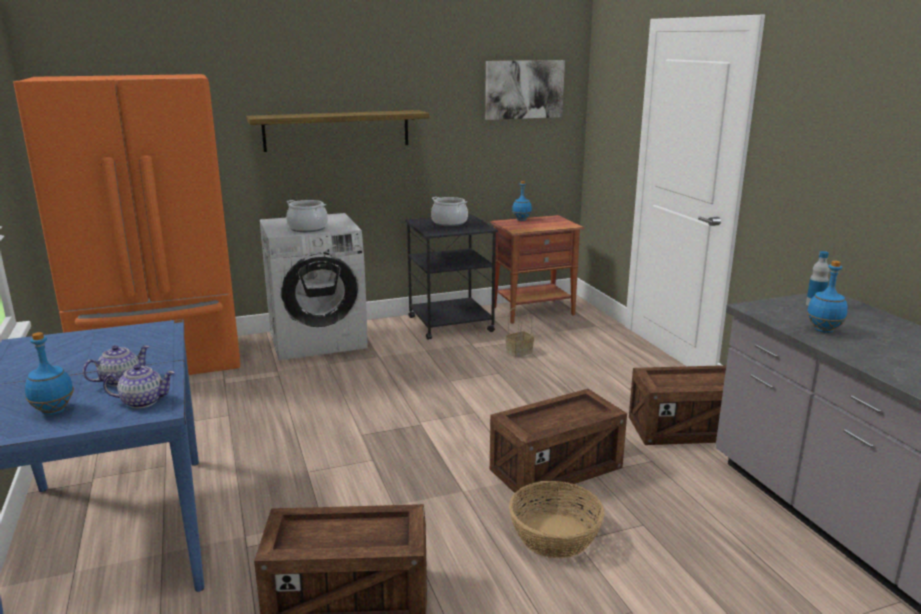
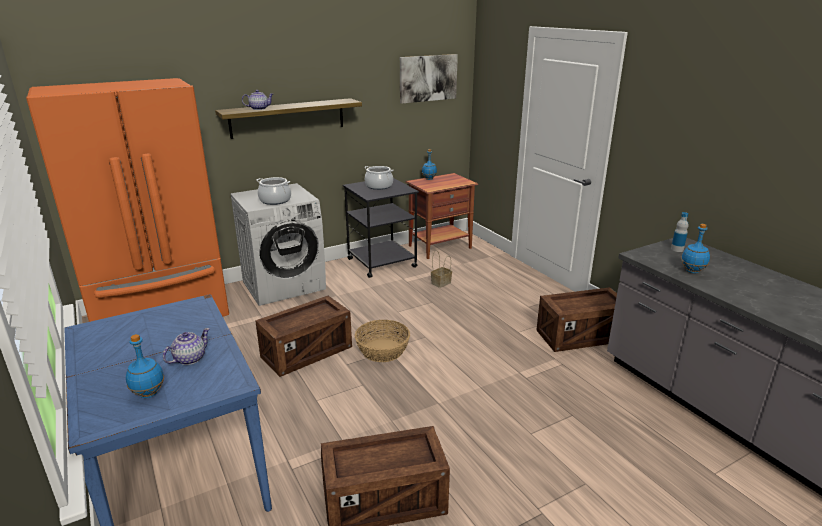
camera: 10 degrees left, 5 degrees up
teapot [103,364,175,408] -> teapot moved to [242,90,273,110]
crate [490,389,627,500] -> crate moved to [255,296,352,377]
basket [509,481,605,558] -> basket moved to [355,320,410,362]

